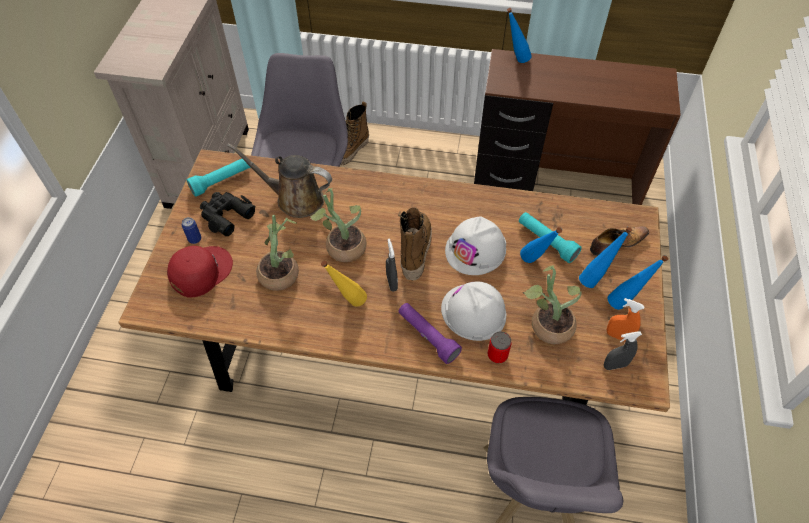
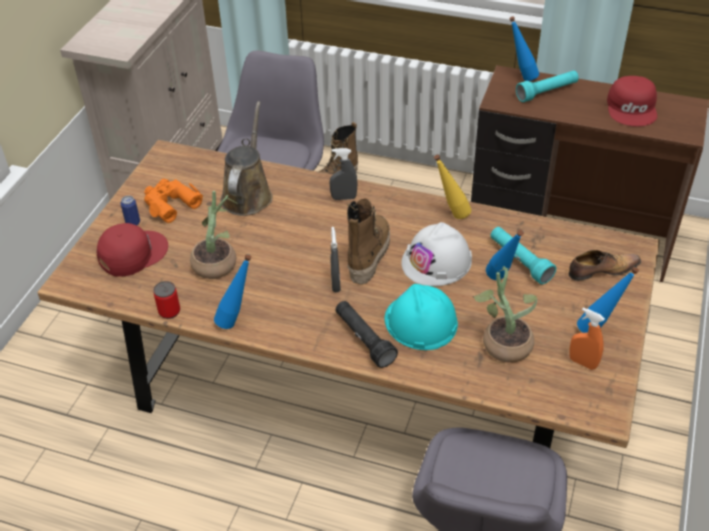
camera: 10 degrees right, 10 degrees down
turquoise flashlight [187,159,250,197] -> turquoise flashlight moved to [516,70,579,102]
black binoculars [200,192,255,236] -> orange binoculars [144,179,203,223]
brown watering can [227,143,332,218] -> brown watering can turned 75 degrees clockwise [221,101,273,216]
potted plant [309,188,367,262] -> none
yellow bottle [321,261,367,307] -> yellow bottle moved to [434,155,471,219]
purple flashlight [399,303,462,364] -> black flashlight [335,301,398,368]
white hard hat [441,281,507,341] -> turquoise hard hat [385,284,458,350]
can [488,331,511,363] -> can moved to [154,281,180,319]
blue bottle [579,227,632,288] -> blue bottle moved to [214,254,252,329]
grey spray bottle [604,331,642,370] -> grey spray bottle moved to [330,148,357,200]
none -> red cap [607,76,657,127]

